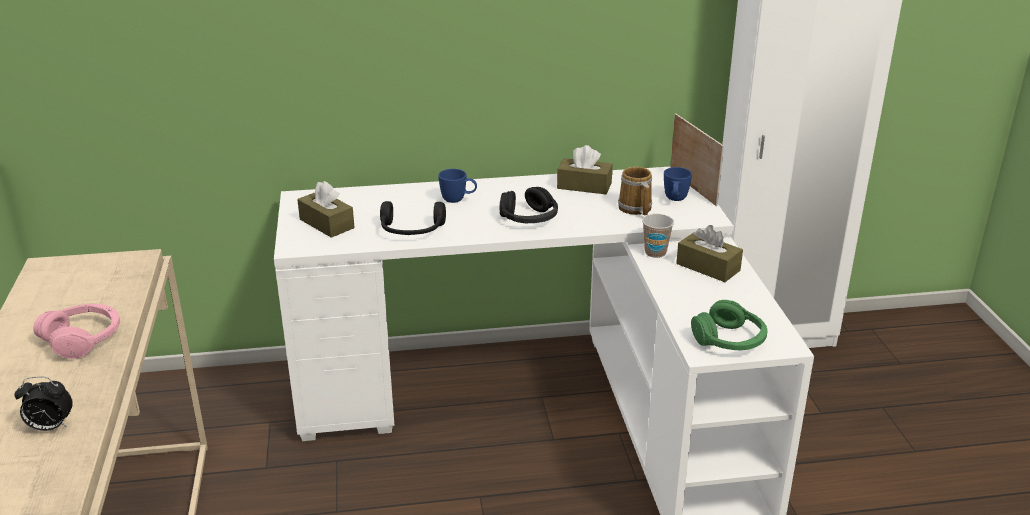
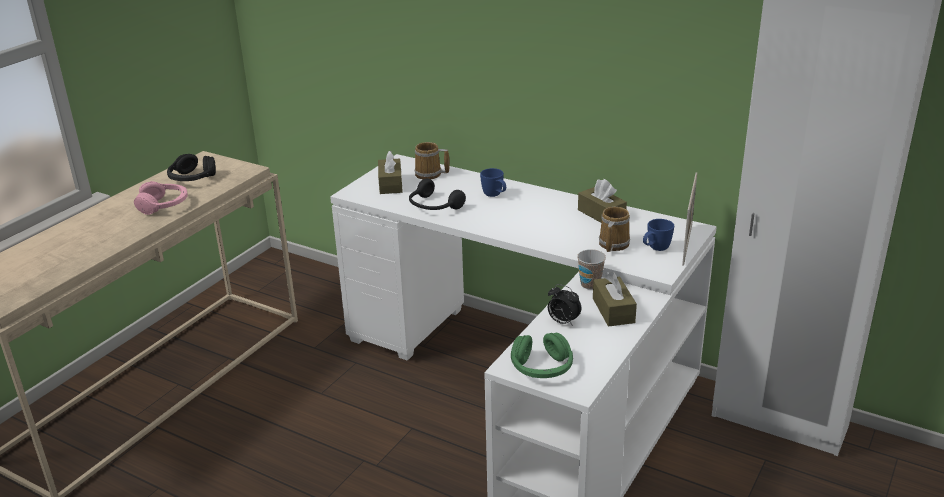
camera: 40 degrees right, 0 degrees up
alarm clock [14,377,73,431] -> alarm clock moved to [548,284,581,326]
black headphones [499,187,558,223] -> black headphones moved to [167,154,216,181]
none -> mug [414,142,450,180]

